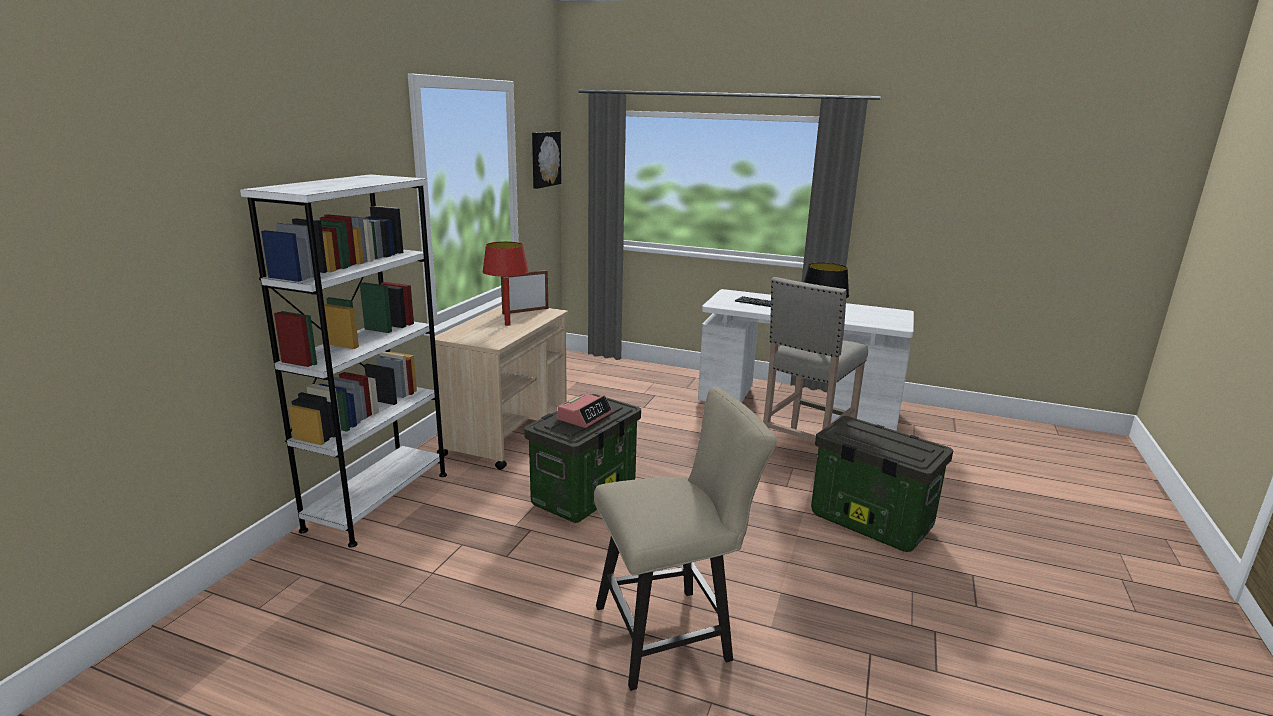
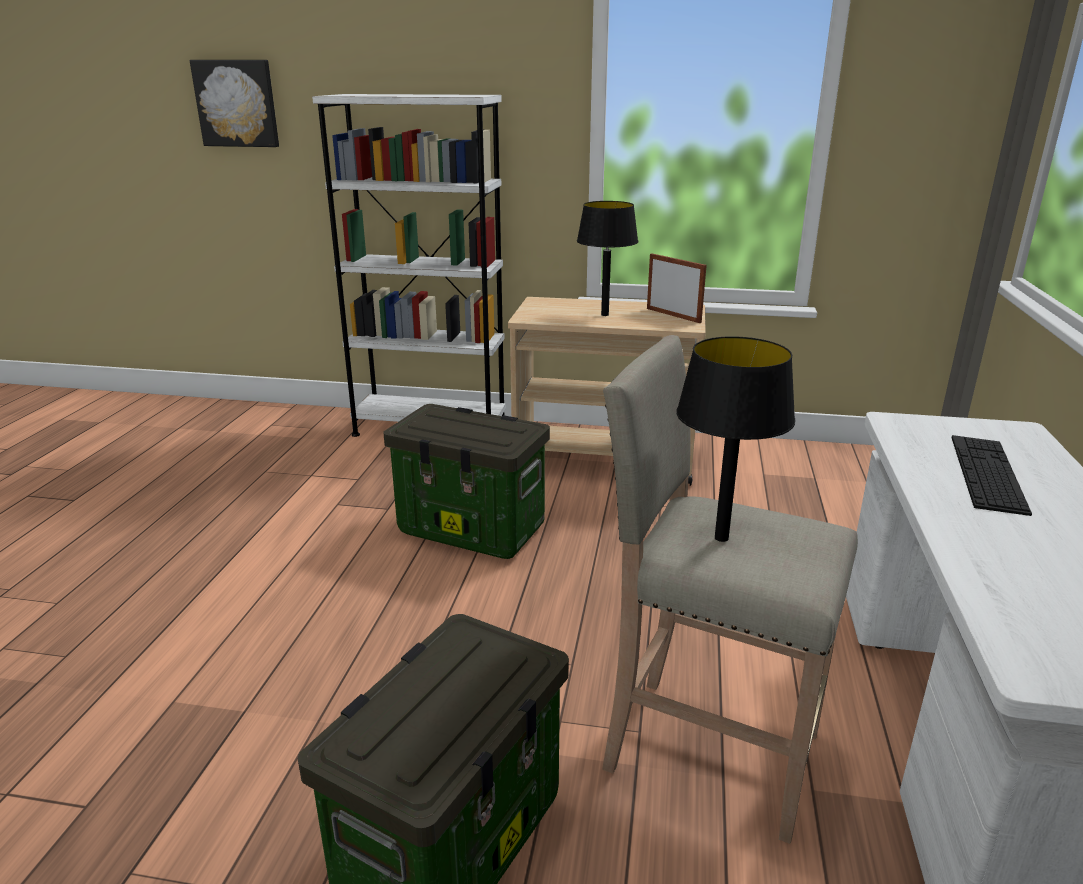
camera: 80 degrees right, 5 degrees up
red table lamp [482,241,529,326] -> black table lamp [577,201,638,316]
picture [532,131,561,189] -> picture moved to [190,60,279,147]
alarm clock [557,393,612,428] -> none
beige chair [594,386,777,691] -> none

